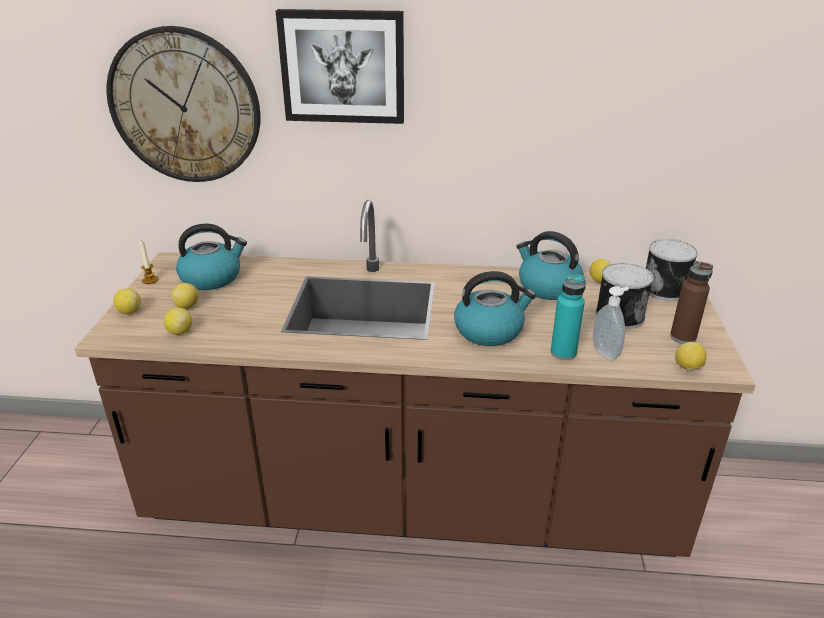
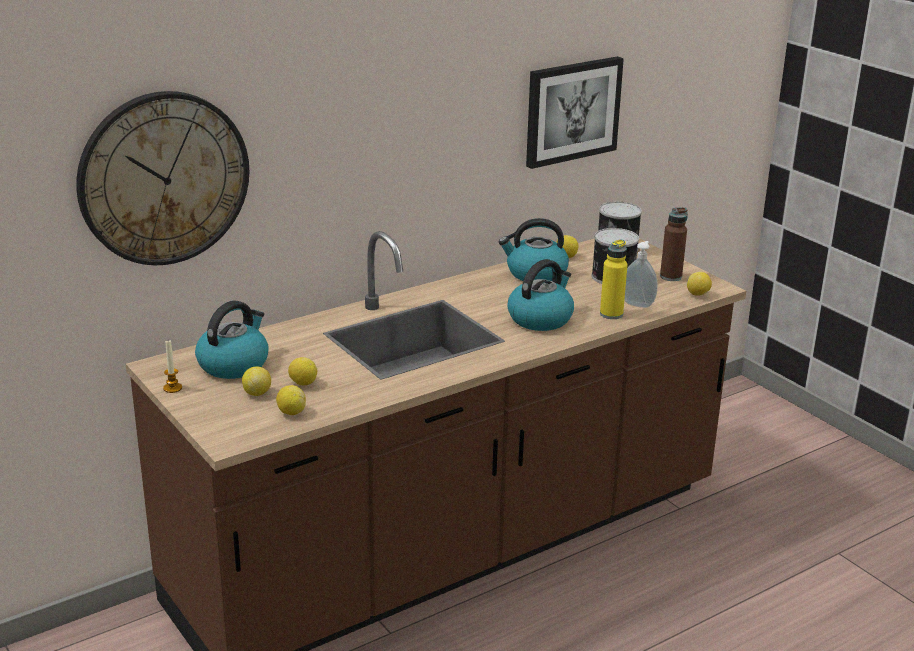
camera: 40 degrees left, 5 degrees down
lemon [113,288,141,314] -> lemon moved to [288,357,317,385]
picture [276,9,404,124] -> picture moved to [526,56,624,169]
turquoise bottle [551,275,586,360] -> yellow bottle [600,240,628,319]

